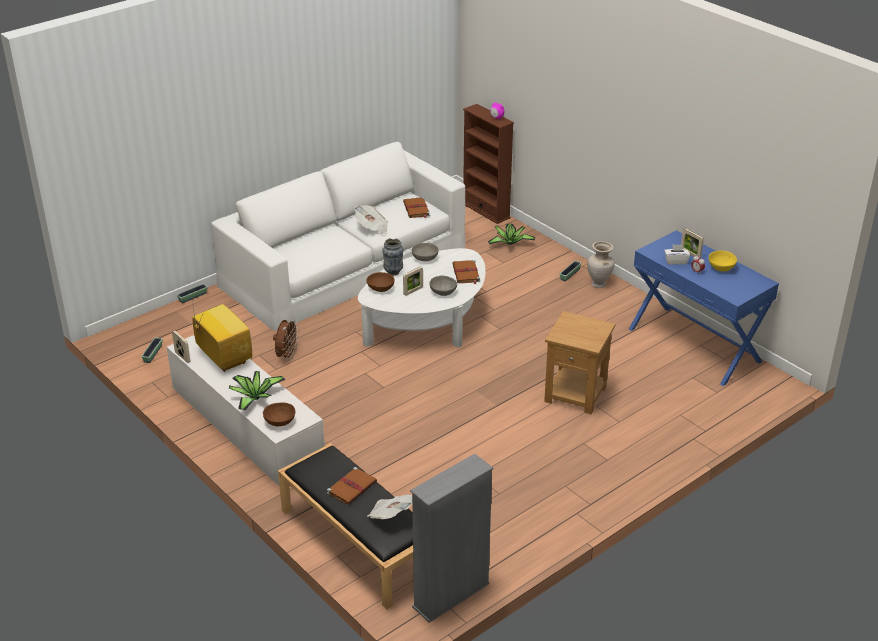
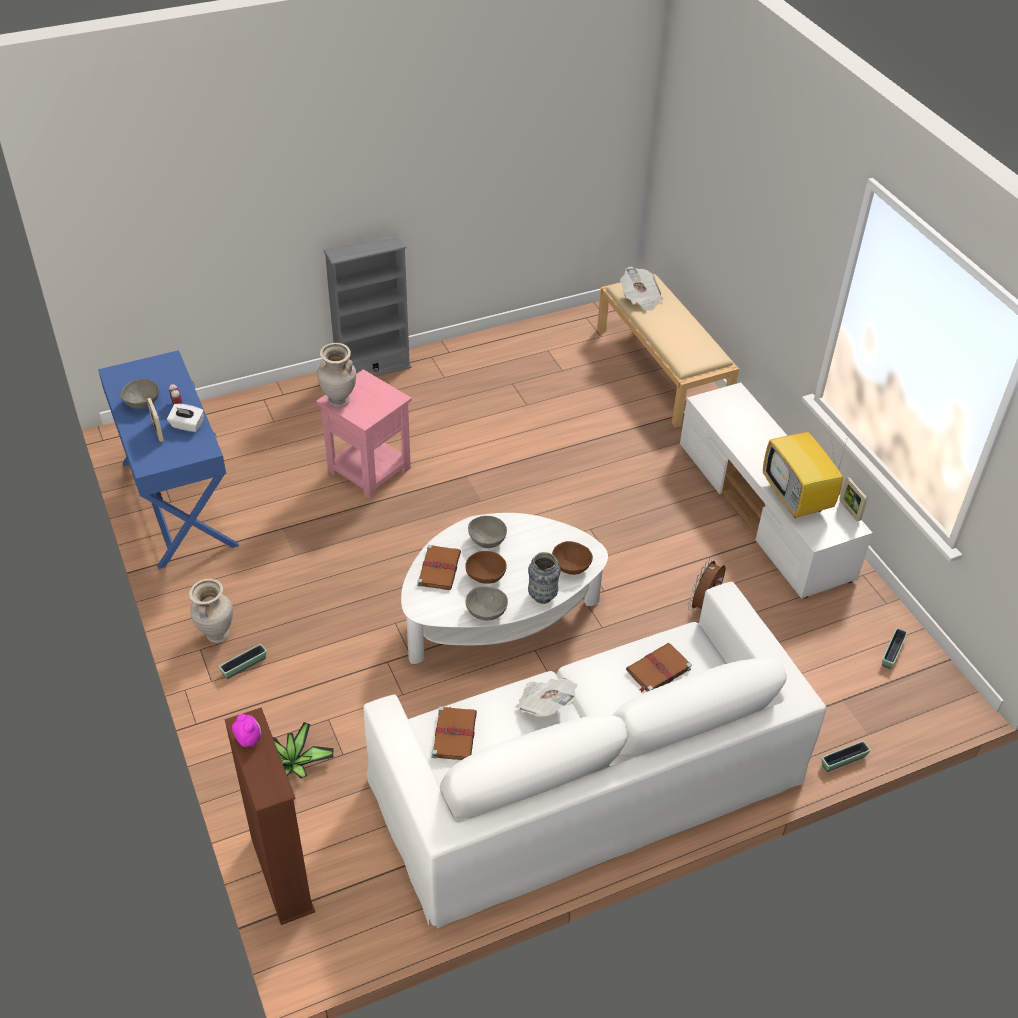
camera: 165 degrees left, 10 degrees up
potted plant [229,371,285,411] -> none
brown bowl [263,402,295,426] -> brown bowl moved to [465,551,507,584]
black bench [278,443,413,610] -> beige bench [597,274,739,427]
brown book [327,467,377,505] -> brown book moved to [626,643,692,693]
picture frame [403,267,423,296] -> none
grey bookcase [410,454,493,623] -> grey bookcase moved to [323,233,411,377]
brown side table [544,311,615,414] -> pink side table [316,369,412,499]
yellow bowl [709,250,737,271] -> grey bowl [120,379,159,409]
none -> beige vase [317,343,356,407]

